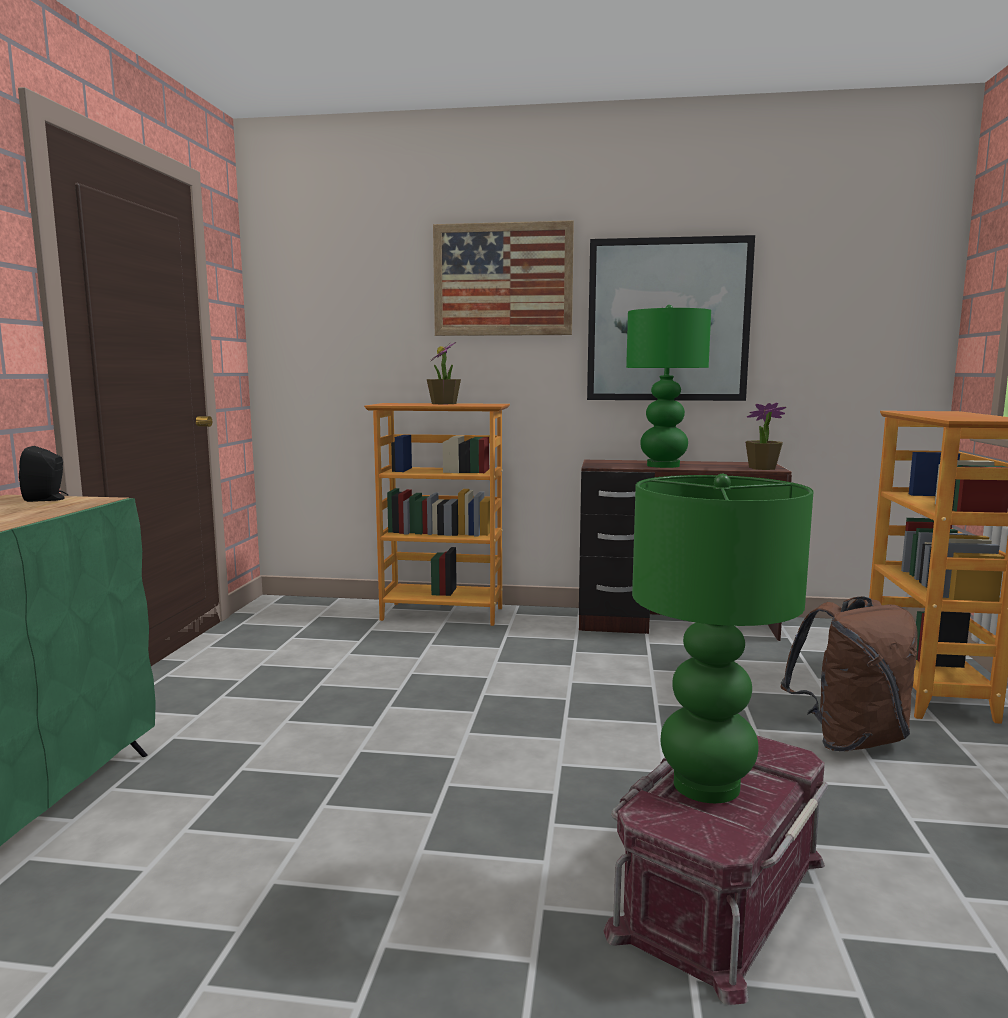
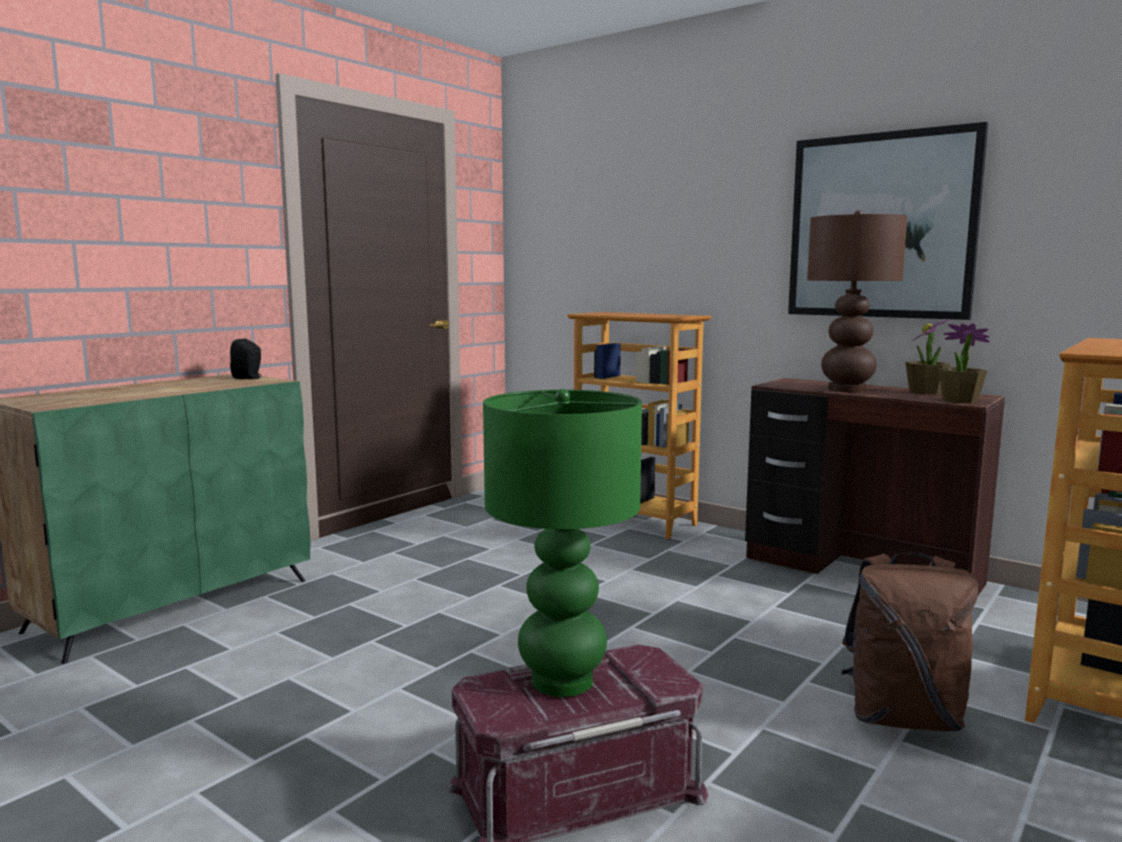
camera: 30 degrees right, 0 degrees up
potted plant [427,343,461,404] -> potted plant moved to [905,319,950,394]
picture [433,220,574,336] -> none
green table lamp [626,305,711,468] -> brown table lamp [807,210,907,393]

